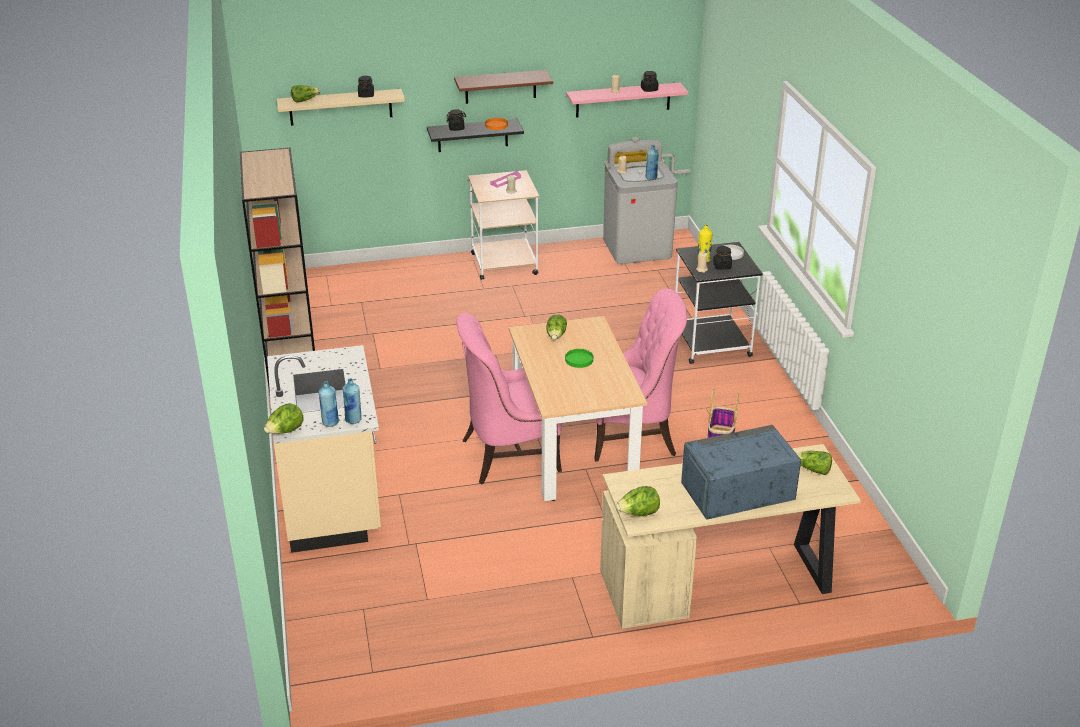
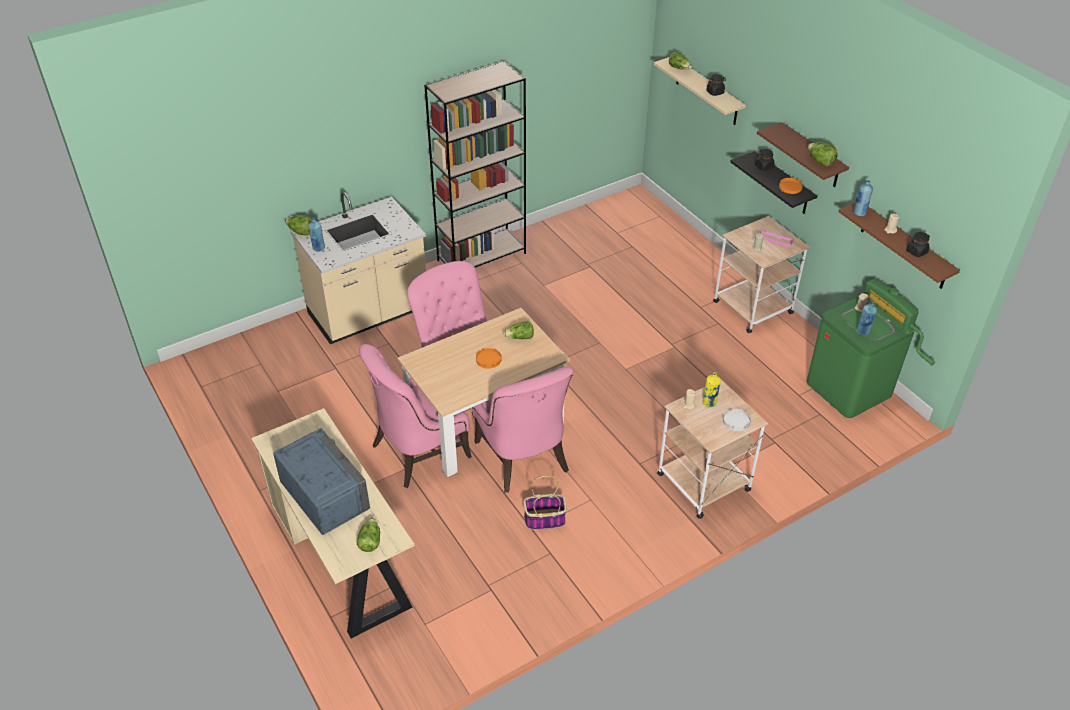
camera: 70 degrees right, 10 degrees up
blue bottle [343,378,362,424] -> blue bottle moved to [853,180,873,216]
green plate [565,349,593,368] -> orange plate [476,348,501,369]
pink shelf [566,83,688,118] -> brown shelf [838,203,960,289]
grey washing machine [603,137,691,265] -> green washing machine [807,279,935,418]
lettuce [616,486,660,516] -> lettuce moved to [808,142,838,166]
black cart [675,242,763,364] -> beige cart [657,380,768,519]
black jar [713,246,732,270] -> none
none -> pink chair [359,344,472,488]

